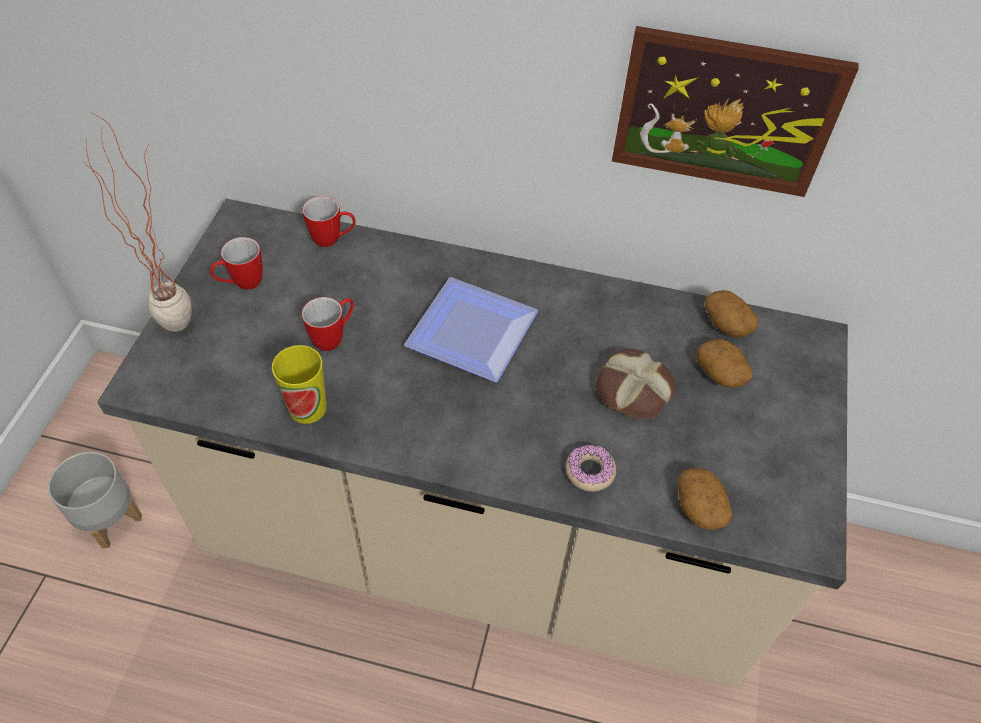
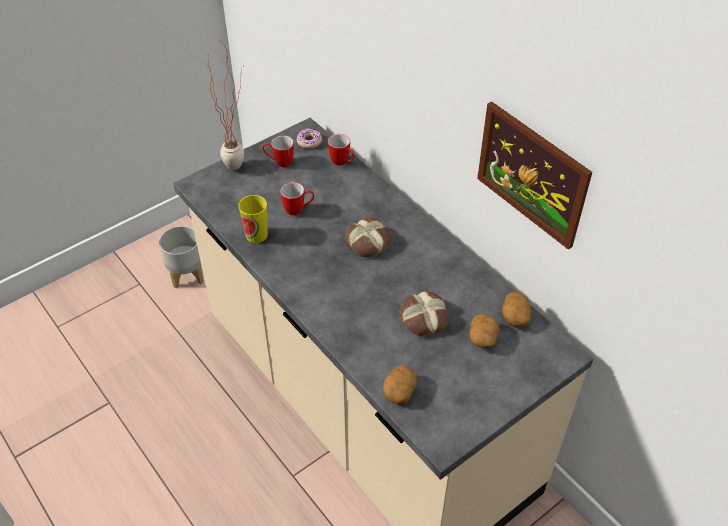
camera: 40 degrees right, 5 degrees down
plate [404,277,538,382] -> bread [345,218,392,258]
donut [566,444,616,492] -> donut moved to [297,128,322,149]

